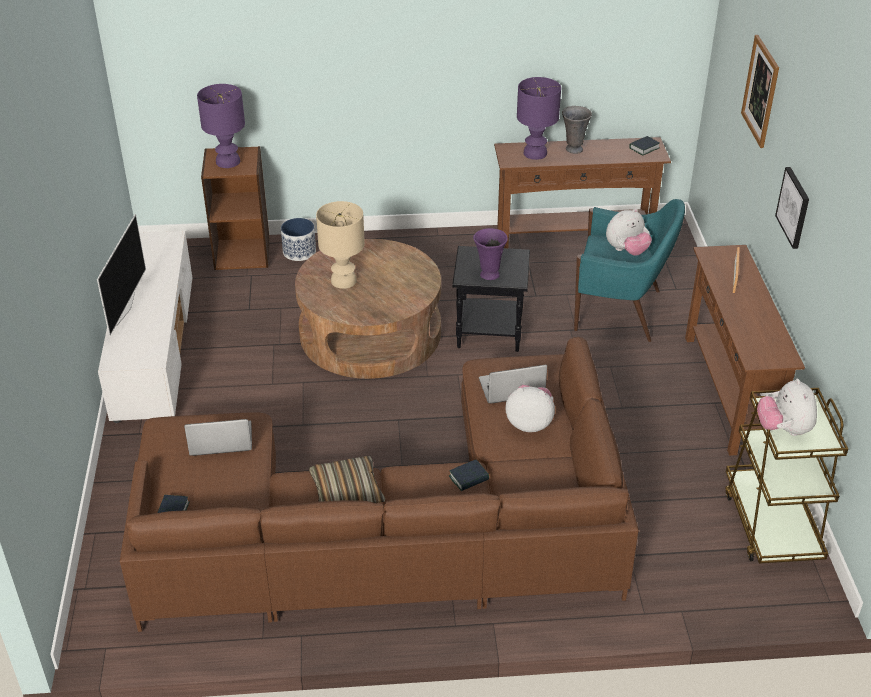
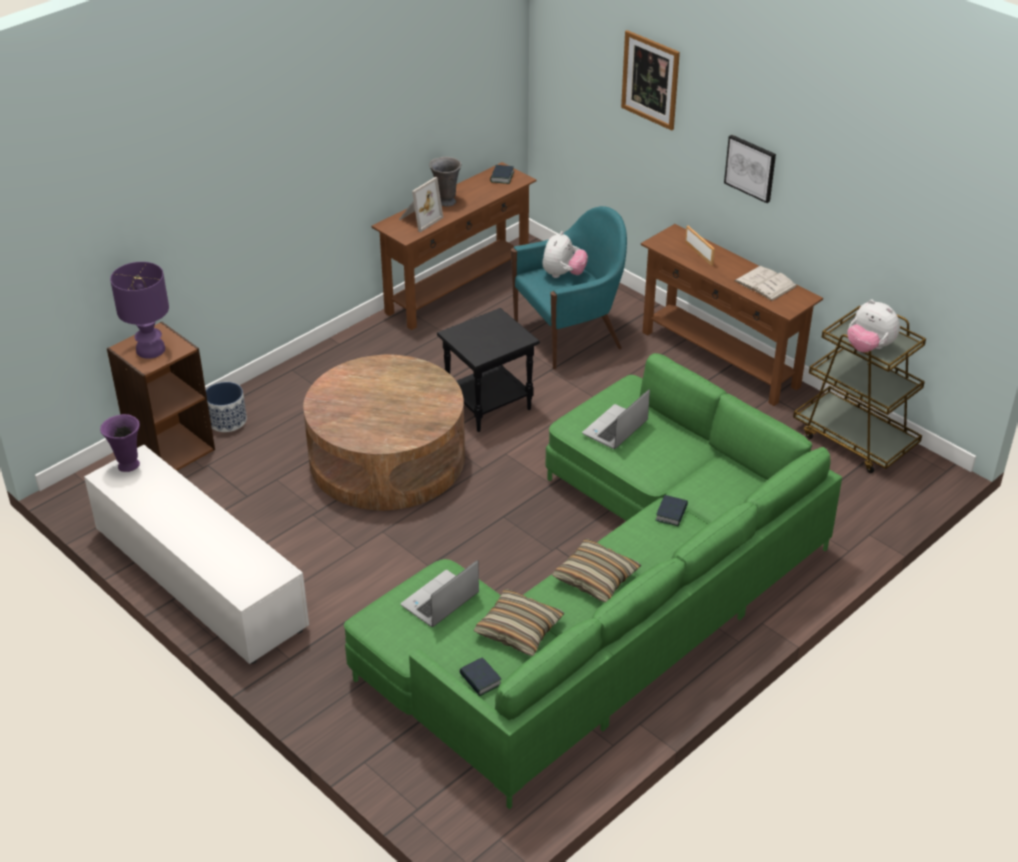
camera: 40 degrees left, 0 degrees up
television [97,214,146,336] -> none
brown sofa [120,337,638,632] -> green sofa [344,353,842,809]
beige table lamp [316,201,365,289] -> none
purple vase [473,228,508,280] -> purple vase moved to [100,414,140,472]
plush toy [505,385,555,432] -> none
purple table lamp [517,77,561,160] -> picture frame [399,177,443,232]
none -> pillow [474,589,565,656]
none -> white book [734,266,798,302]

